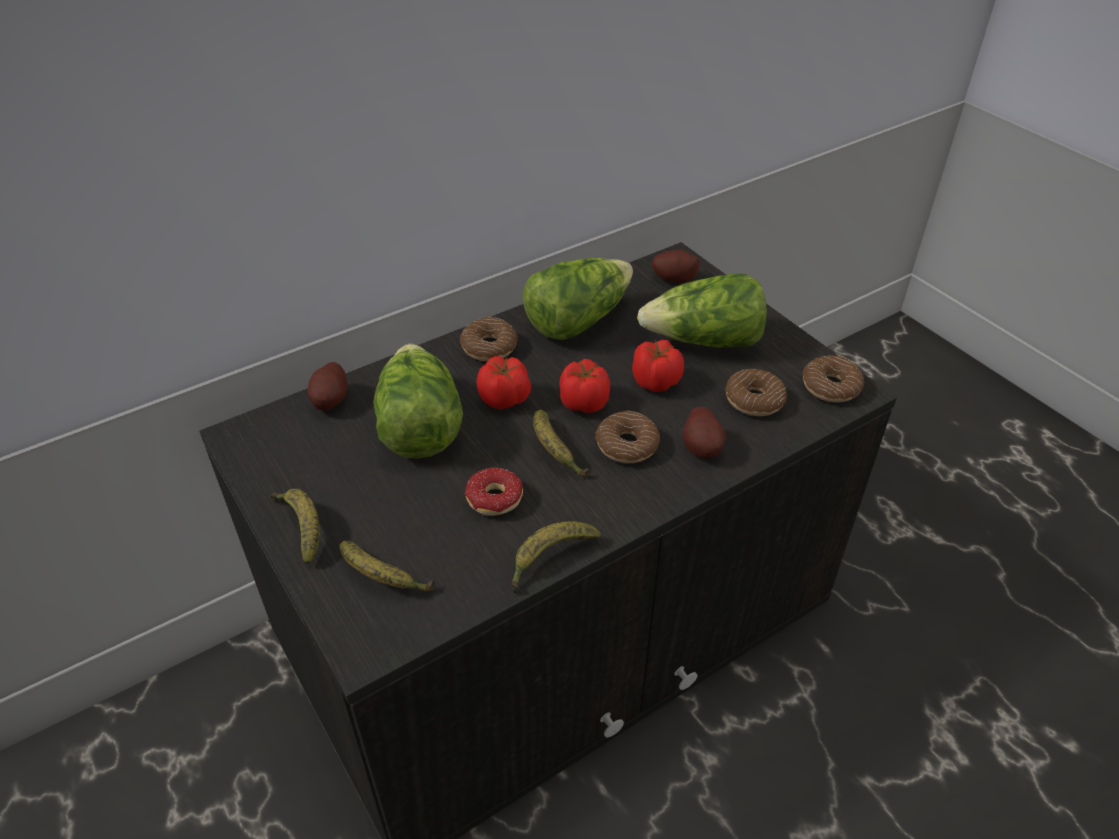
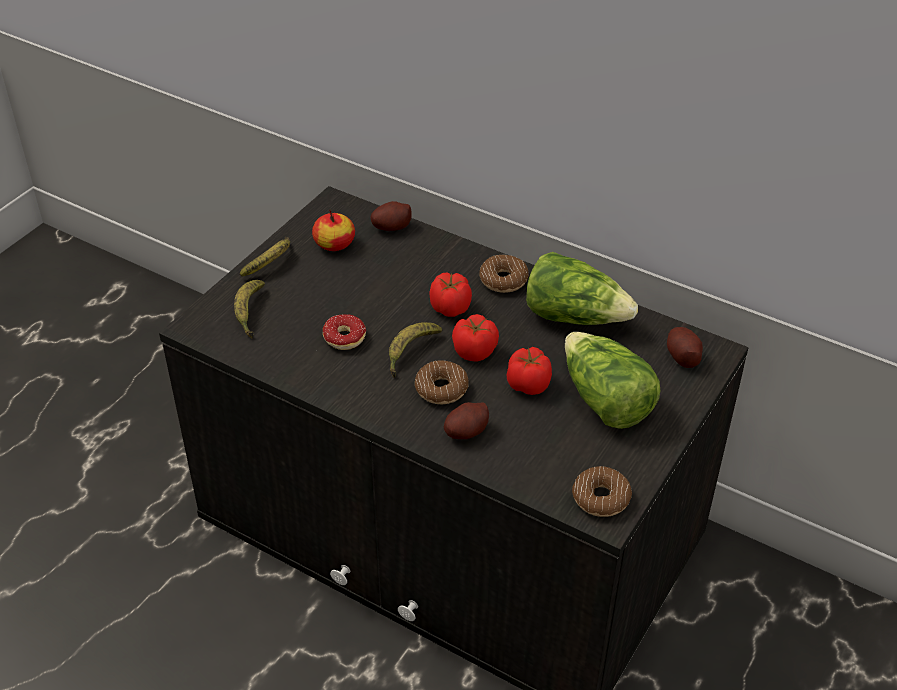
camera: 65 degrees right, 0 degrees up
lettuce [373,344,463,459] -> none
banana [512,521,601,593] -> none
donut [725,369,787,416] -> none
none -> apple [312,209,355,251]

